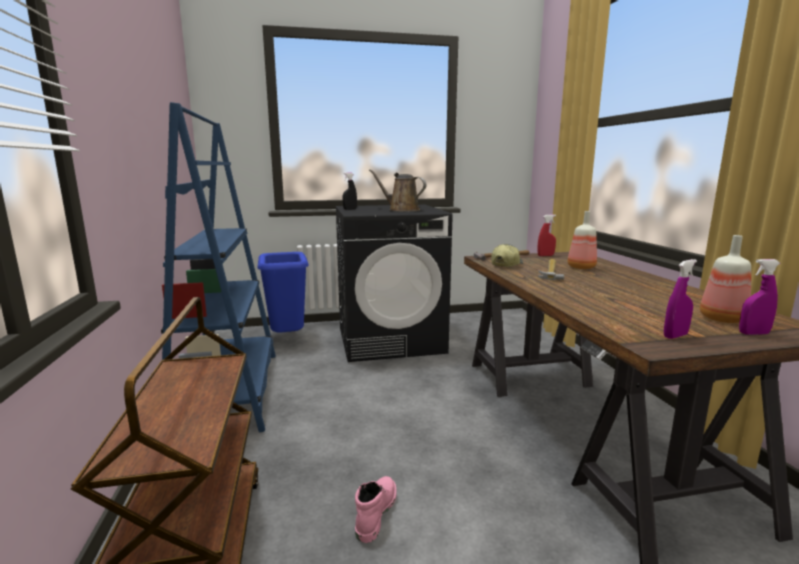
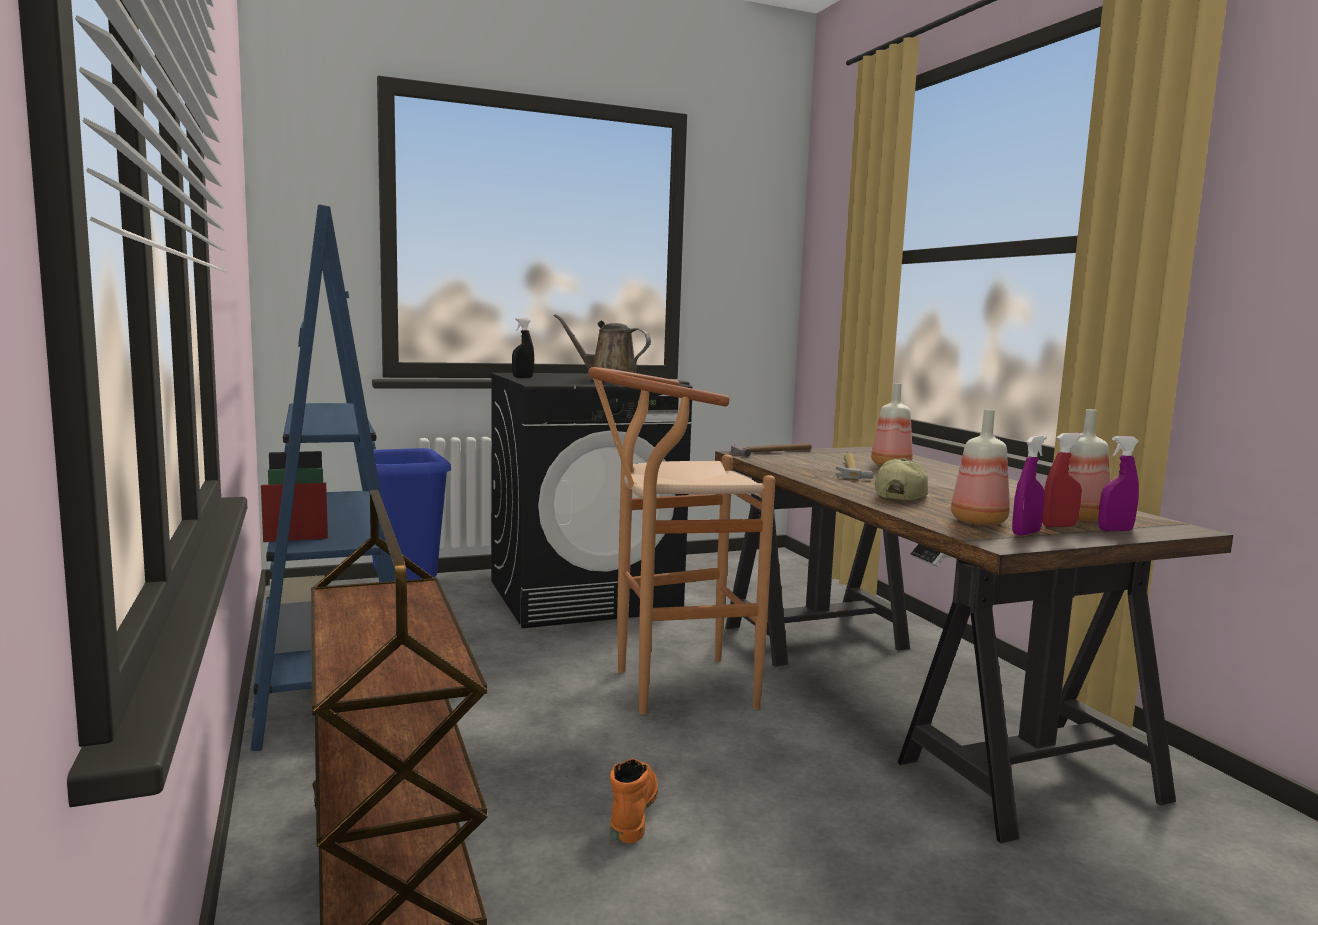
camera: 10 degrees left, 5 degrees down
pink boot [355,476,397,543] -> orange boot [610,758,658,843]
cap [491,244,523,267] -> cap moved to [875,459,928,500]
red spray bottle [537,214,556,256] -> red spray bottle moved to [1042,433,1084,527]
none -> brown stool [588,367,775,714]
none -> bottle [951,409,1010,525]

